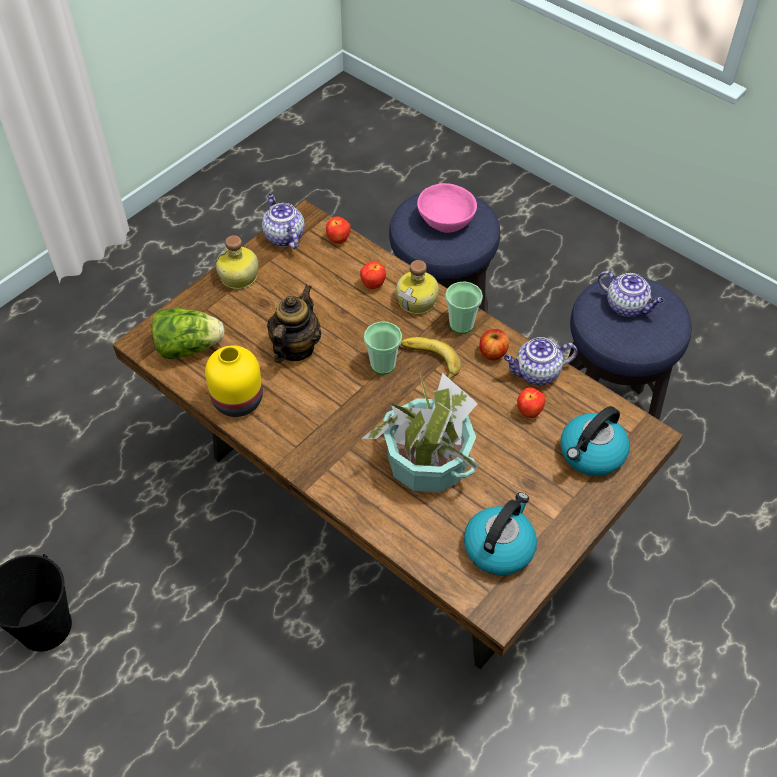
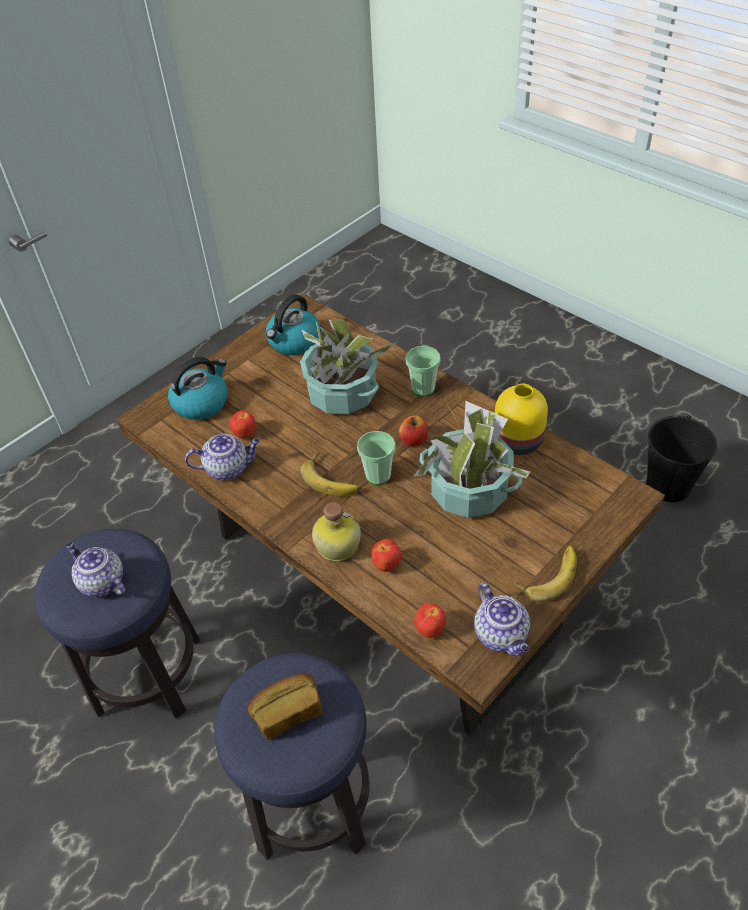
camera: 175 degrees left, 5 degrees down
lettuce [152,308,224,359] -> none
bottle [215,235,259,289] -> banana [512,545,577,602]
teapot [267,285,322,363] -> potted plant [413,401,531,518]
pink bowl [417,183,477,233] -> bread [248,673,323,740]
cup [445,281,483,334] -> cup moved to [405,346,441,397]
apple [479,329,509,360] -> apple moved to [399,416,428,447]

